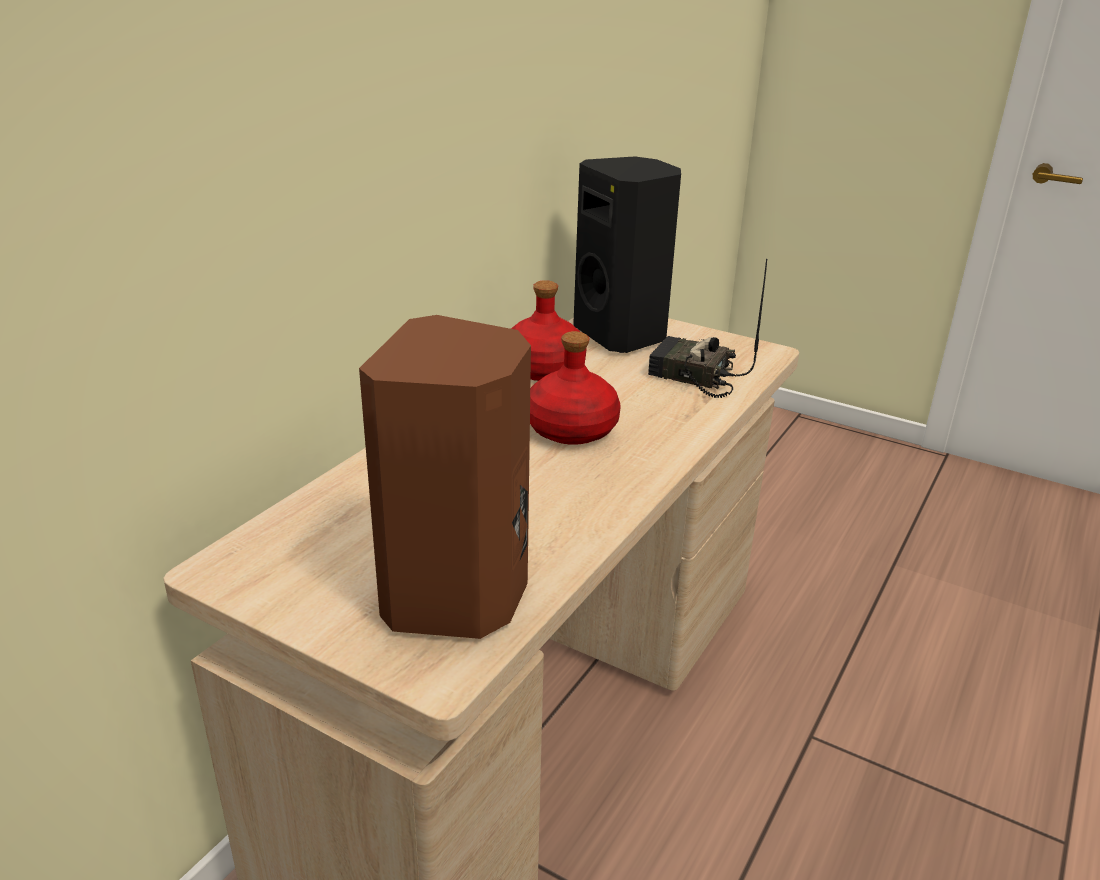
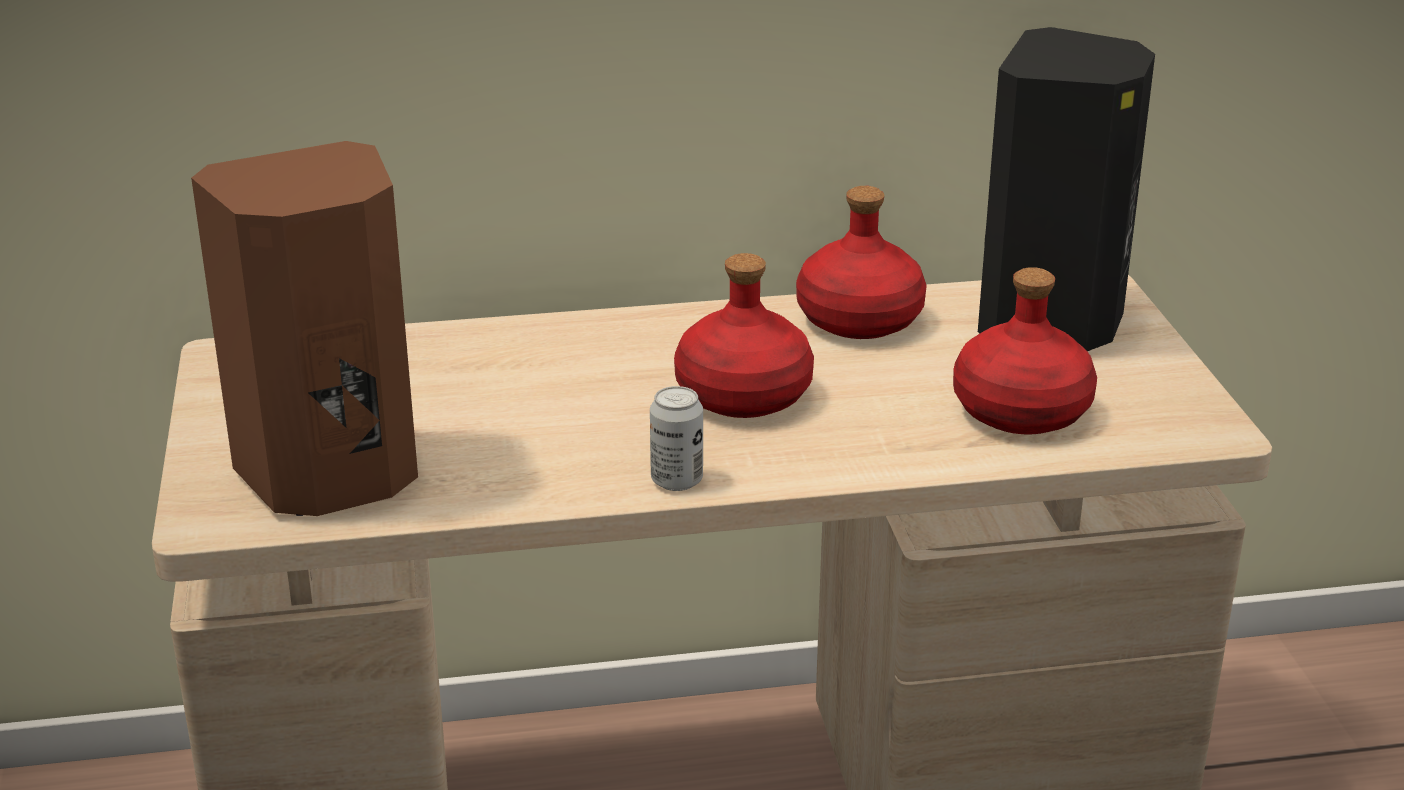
camera: 50 degrees right, 0 degrees up
radio [648,259,767,398] -> red bottle [953,267,1097,434]
none -> can [650,386,703,491]

